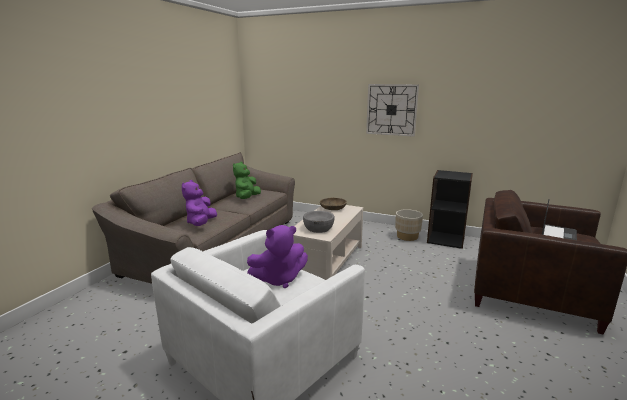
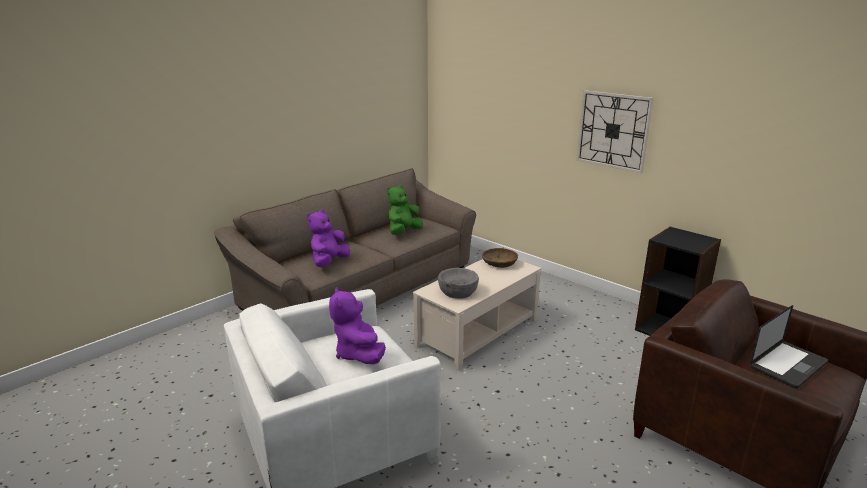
camera: 20 degrees right, 5 degrees up
purple plush toy [247,225,308,288] -> purple plush toy turned 75 degrees clockwise [329,287,386,364]
beige planter [395,209,423,241] -> none

